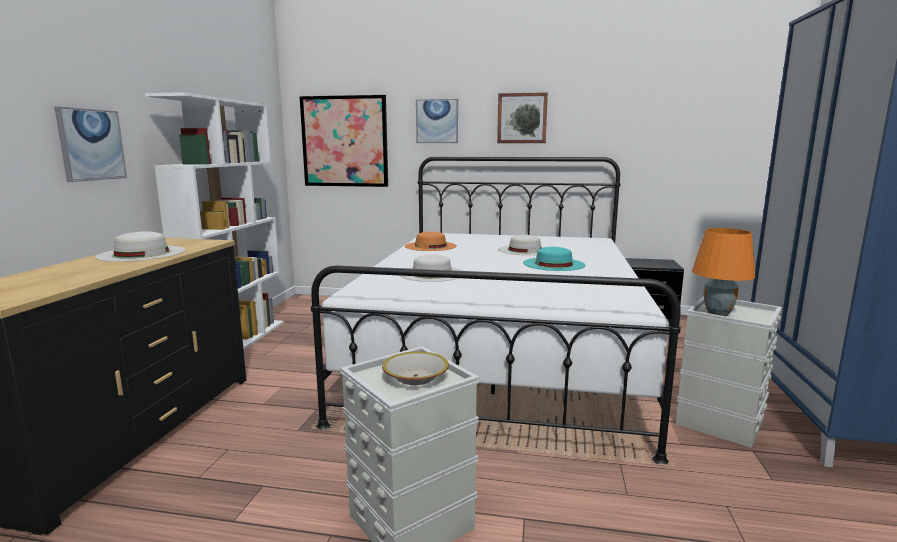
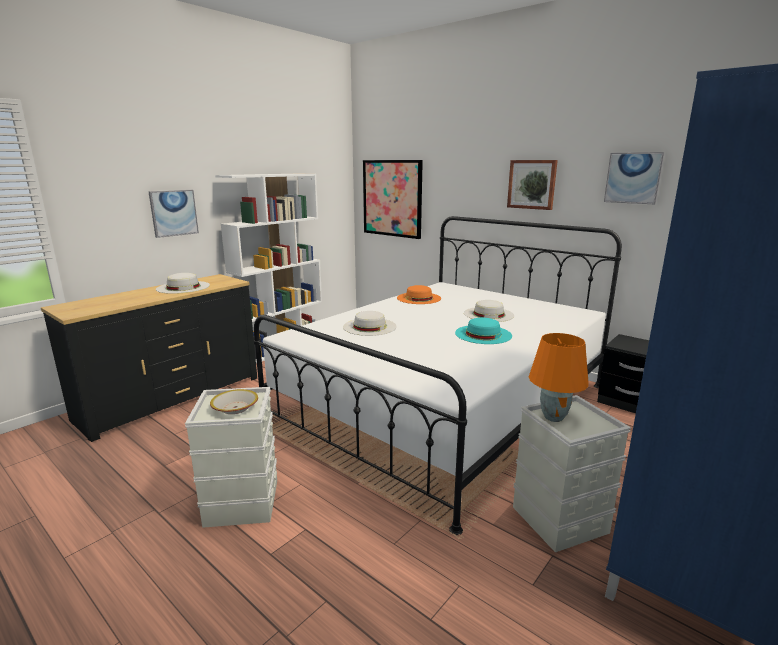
camera: 30 degrees right, 5 degrees up
picture [416,99,458,143] -> picture moved to [604,152,665,204]

